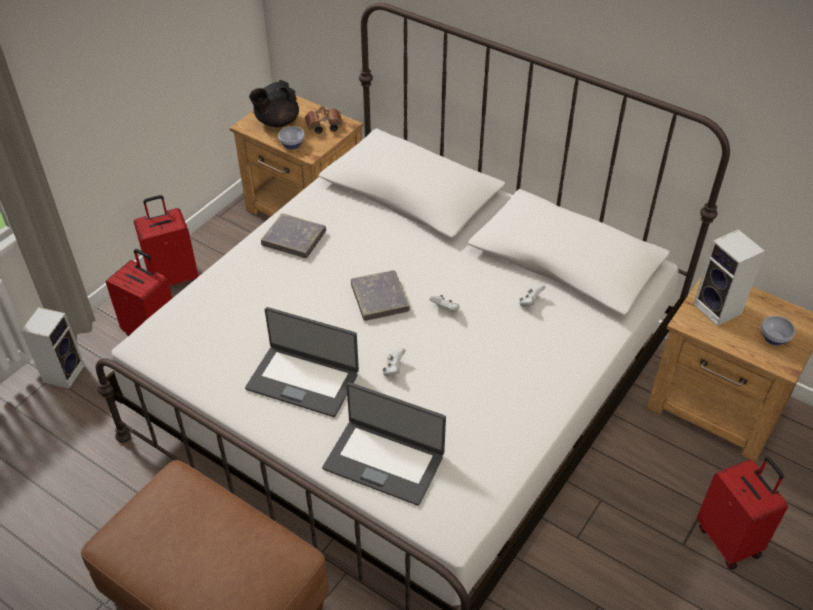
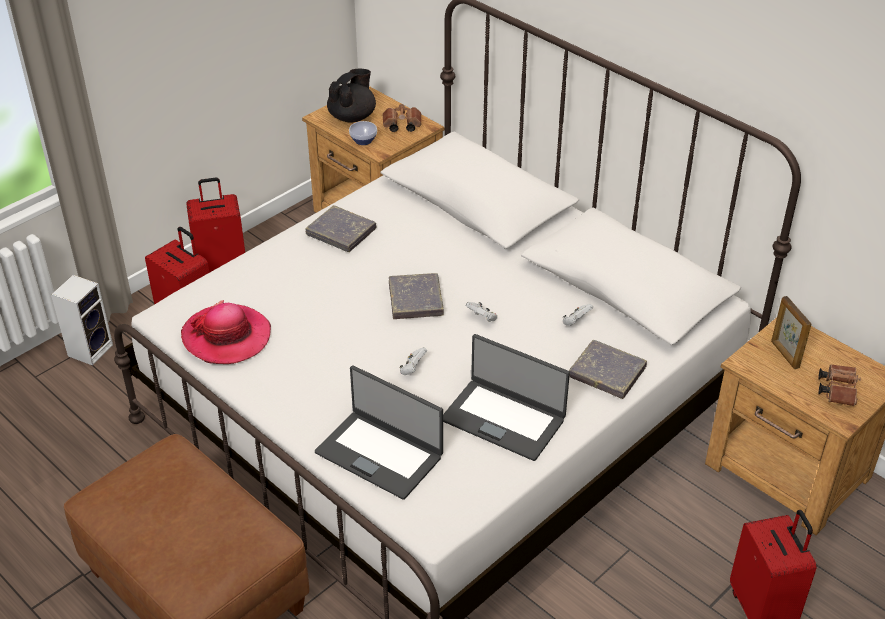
camera: 10 degrees right, 5 degrees down
laptop [245,307,359,417] -> laptop moved to [443,334,570,461]
black teapot [249,80,299,127] -> black teapot turned 150 degrees clockwise [327,69,376,123]
speaker [693,229,765,326] -> picture frame [771,296,811,369]
bowl [761,316,795,345] -> brown binoculars [819,364,861,406]
none -> hat [181,300,271,364]
none -> grey book [569,340,647,399]

